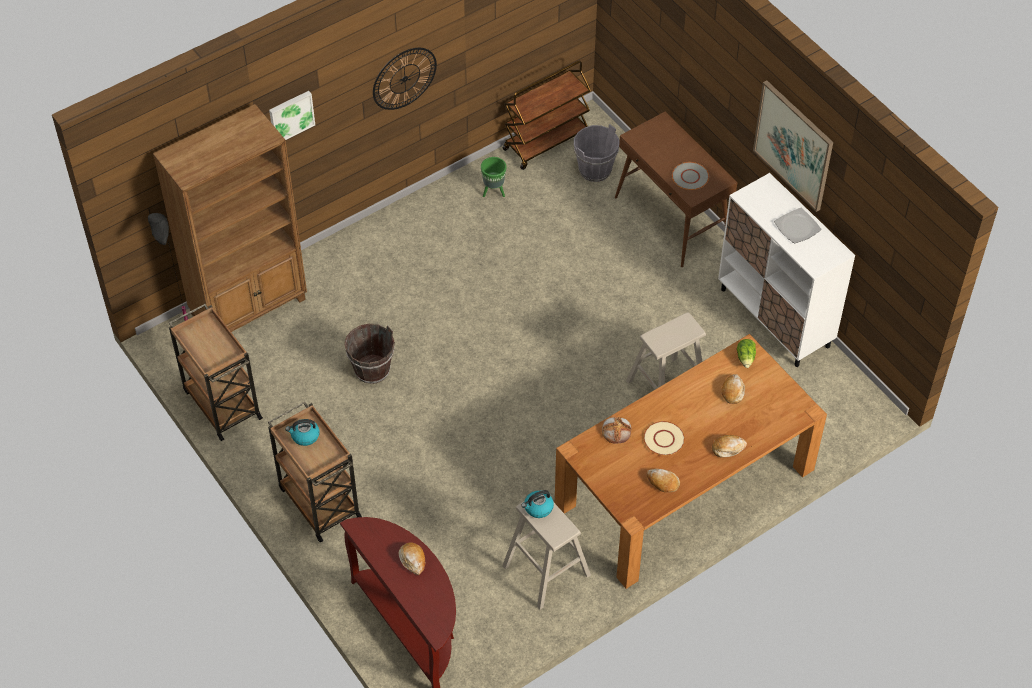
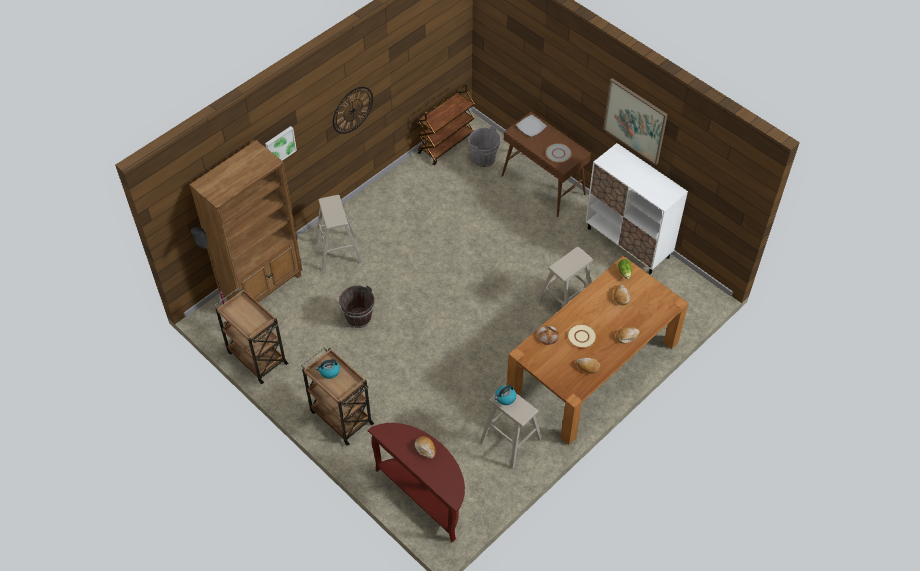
camera: 10 degrees left, 0 degrees up
green planter [481,157,506,197] -> none
plate [774,208,821,243] -> plate moved to [516,115,547,137]
none -> beige stool [314,195,363,271]

